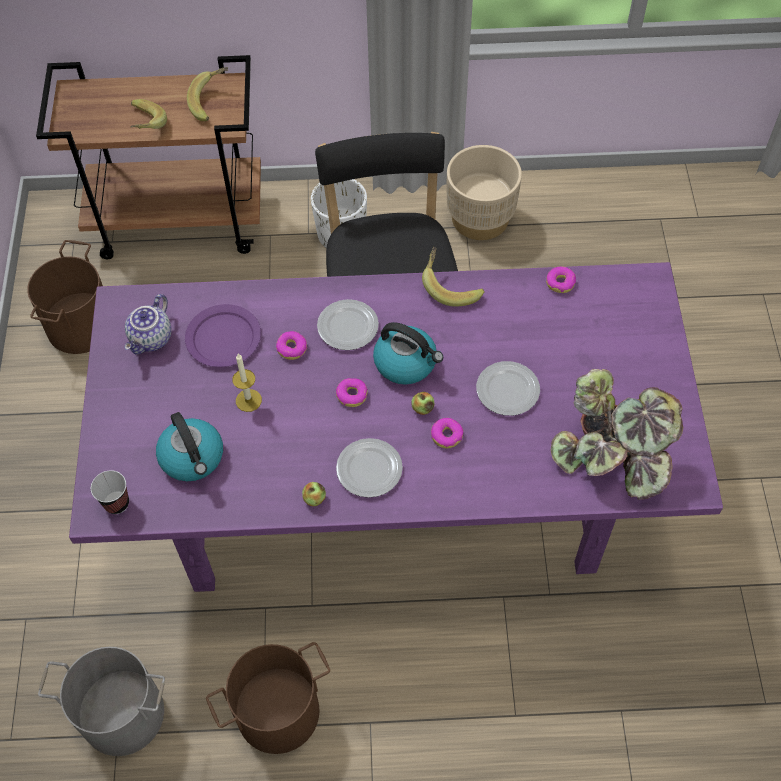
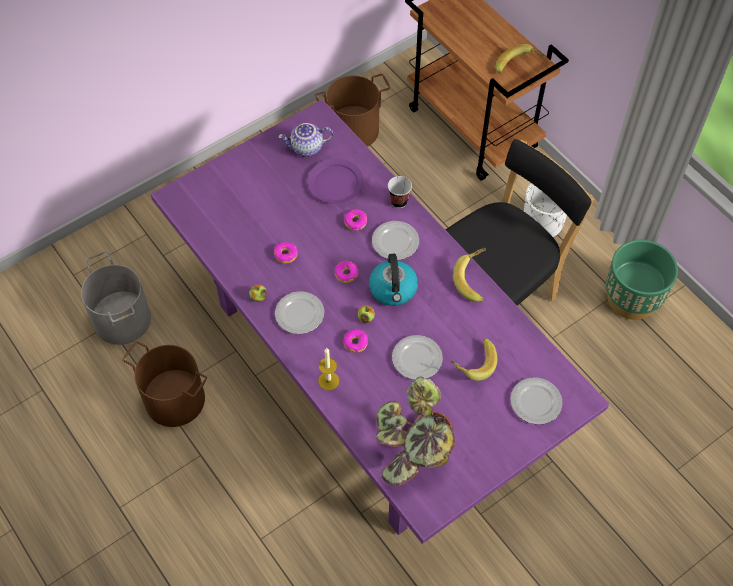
camera: 55 degrees right, 0 degrees up
cup [91,470,129,514] -> cup moved to [388,176,412,208]
banana [130,99,167,129] -> banana moved to [451,339,497,381]
kettle [156,412,223,481] -> none
candle [232,354,262,412] -> candle moved to [318,348,339,390]
beige planter [447,145,522,240] -> green planter [606,240,678,320]
donut [546,266,576,293] -> donut moved to [274,242,298,264]
none -> plate [510,377,563,424]

